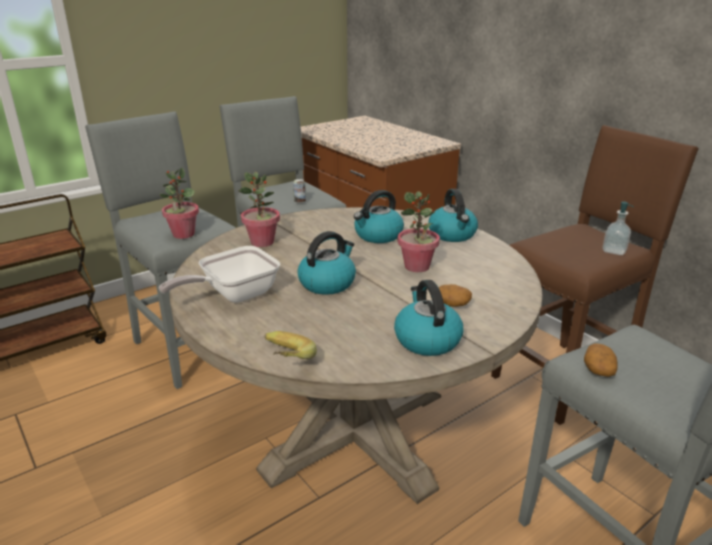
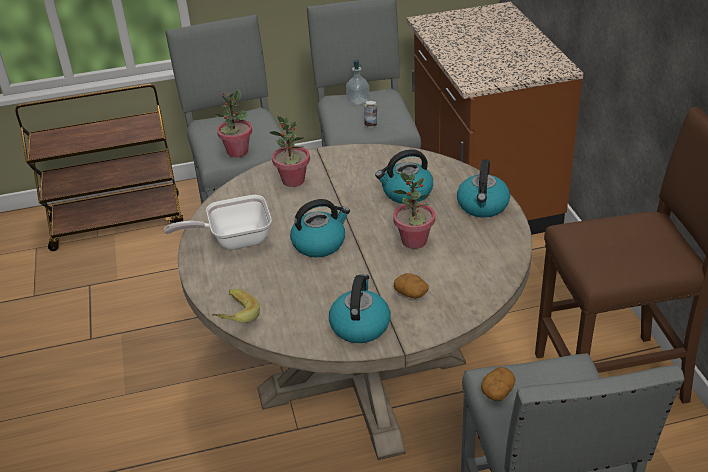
camera: 25 degrees right, 10 degrees up
soap dispenser [602,201,634,255] -> soap dispenser moved to [346,59,370,105]

